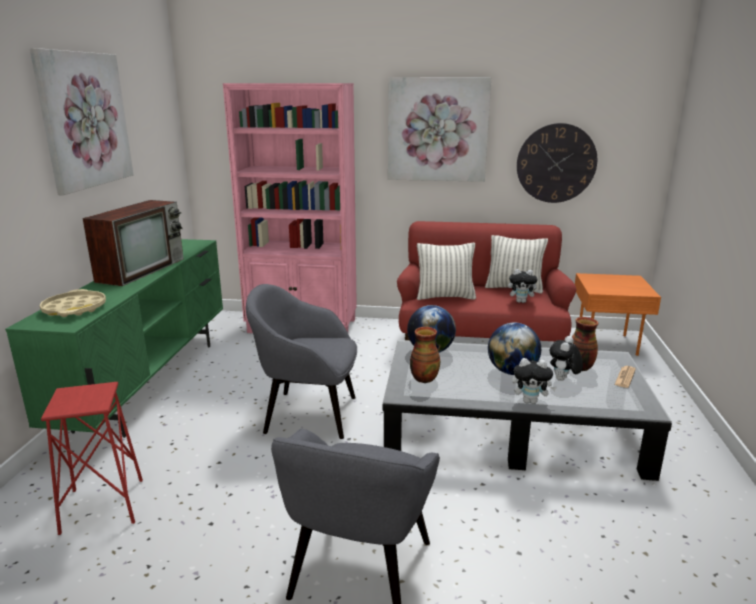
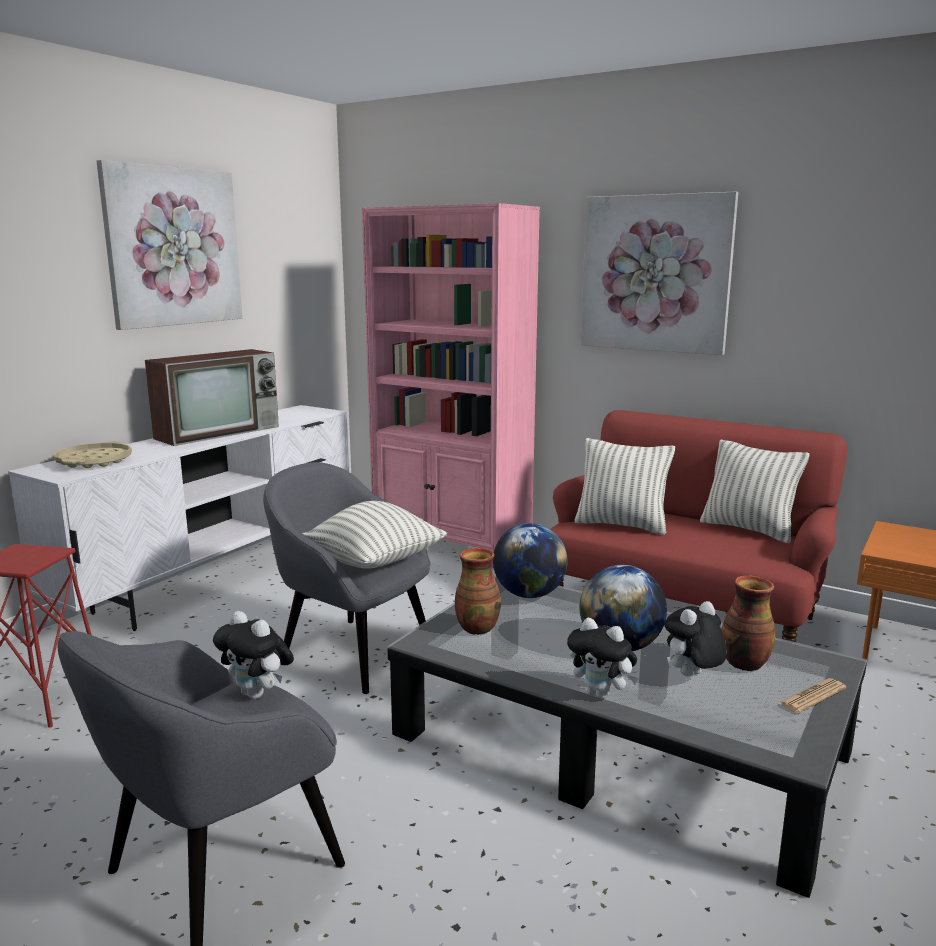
camera: 25 degrees right, 5 degrees down
green tv stand [5,239,223,438] -> white tv stand [8,405,349,631]
plush toy [508,269,540,303] -> plush toy moved to [213,611,294,699]
wall clock [517,123,597,203] -> none
none -> pillow [302,501,447,569]

